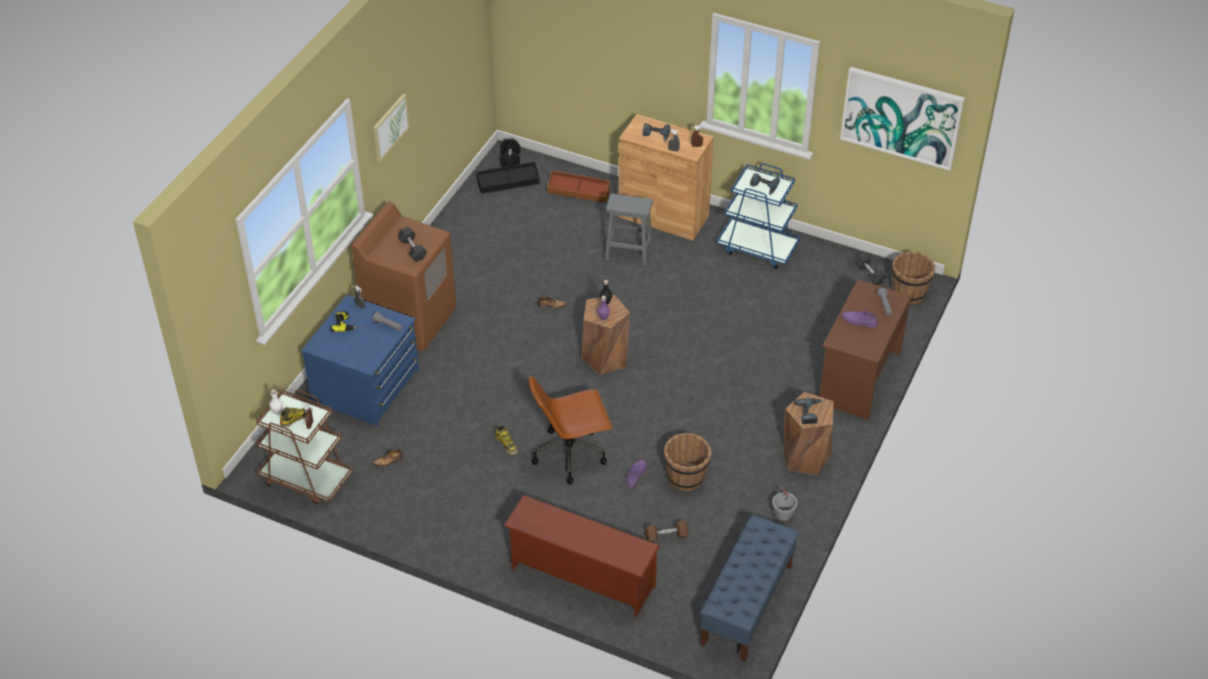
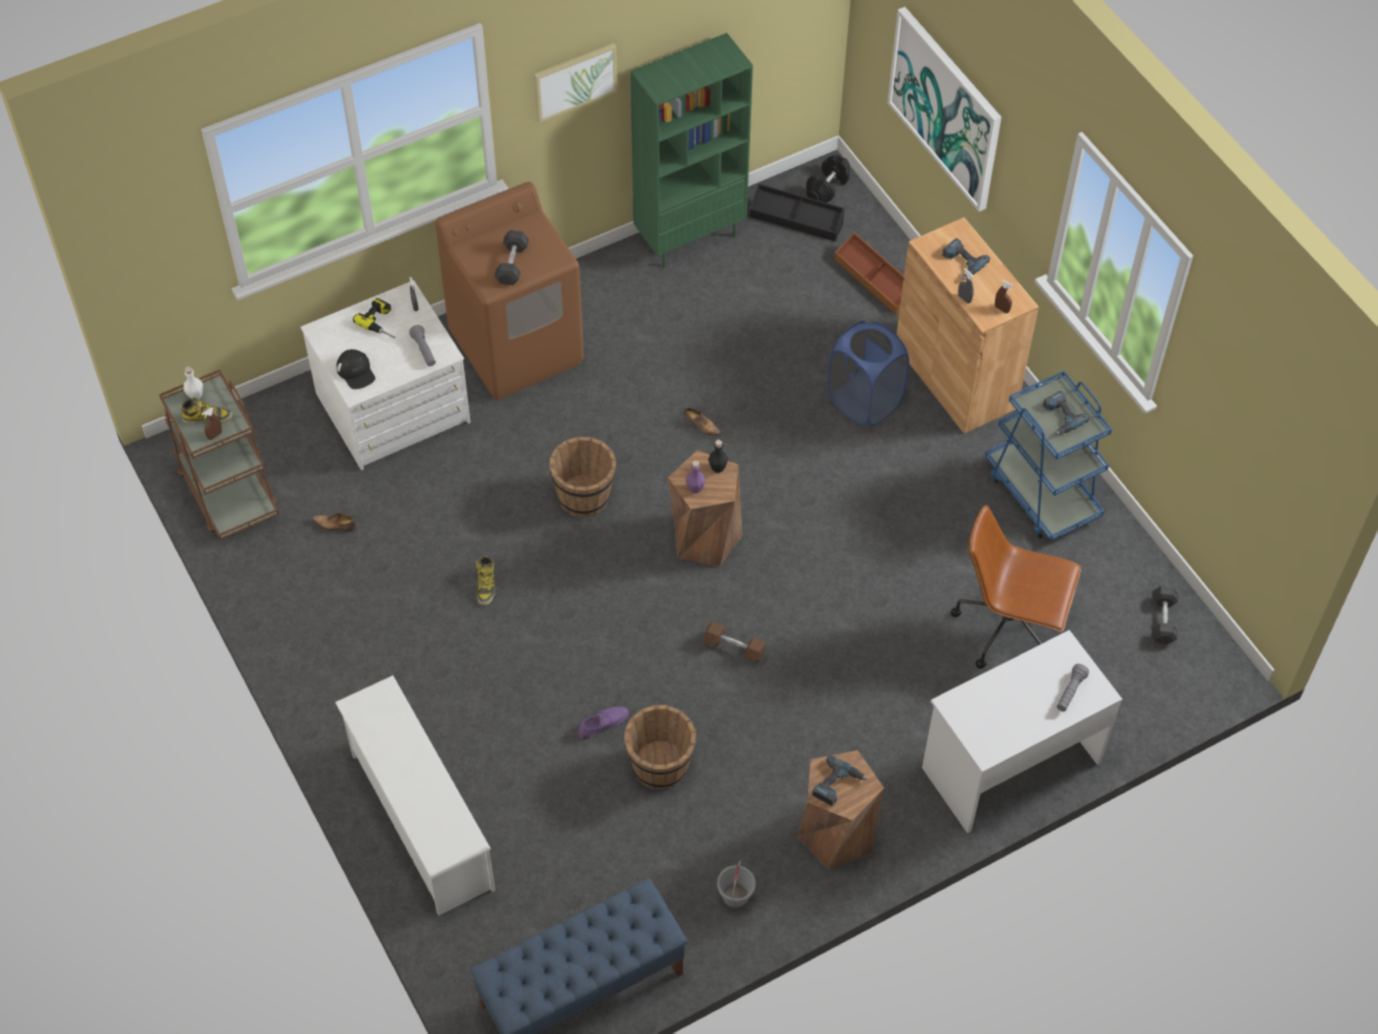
camera: 35 degrees right, 10 degrees up
blue dresser [301,295,419,426] -> white dresser [300,280,470,470]
brown shoe rack [504,495,660,617] -> white shoe rack [335,675,495,915]
brown office chair [529,376,613,484] -> brown office chair moved to [951,505,1081,669]
grey stool [605,193,653,265] -> blue laundry basket [827,321,909,426]
brown dumbbell [645,520,688,542] -> brown dumbbell moved to [704,622,765,663]
brown desk [819,279,911,420] -> white desk [922,630,1122,833]
picture [840,67,965,171] -> picture moved to [887,7,1001,212]
purple shoe [842,311,877,328] -> none
brown bucket [892,252,936,304] -> brown bucket moved to [549,437,616,517]
none -> black cap [336,349,375,389]
none -> green bookcase [630,33,753,267]

